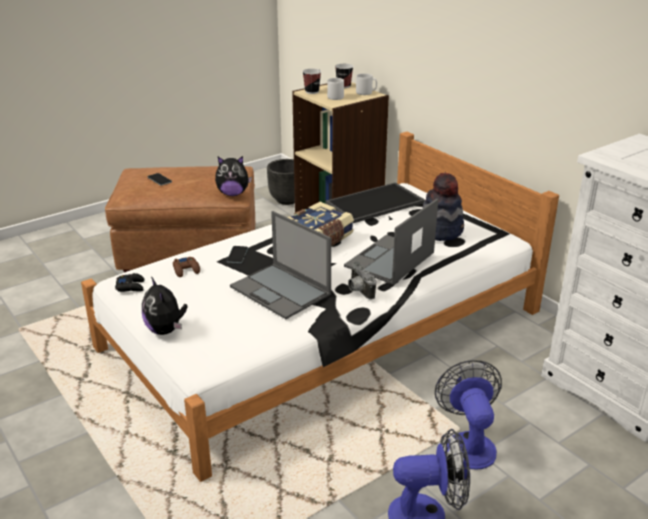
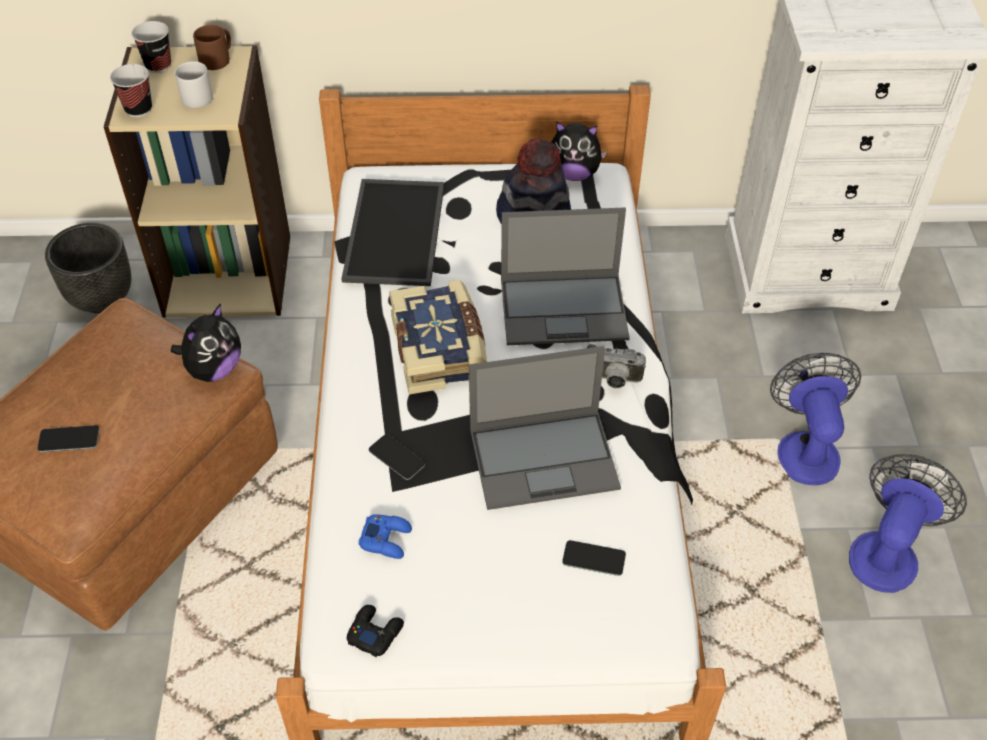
camera: 55 degrees left, 20 degrees up
plush toy [142,277,188,335] -> plush toy moved to [551,122,607,181]
brown game controller [173,257,200,277] -> blue game controller [358,514,412,559]
laptop [344,199,438,285] -> laptop turned 75 degrees counterclockwise [501,208,630,345]
grey mug [356,73,377,95] -> brown mug [193,25,231,70]
fan [435,360,502,470] -> fan turned 60 degrees clockwise [770,353,861,485]
none -> phone [562,540,626,576]

